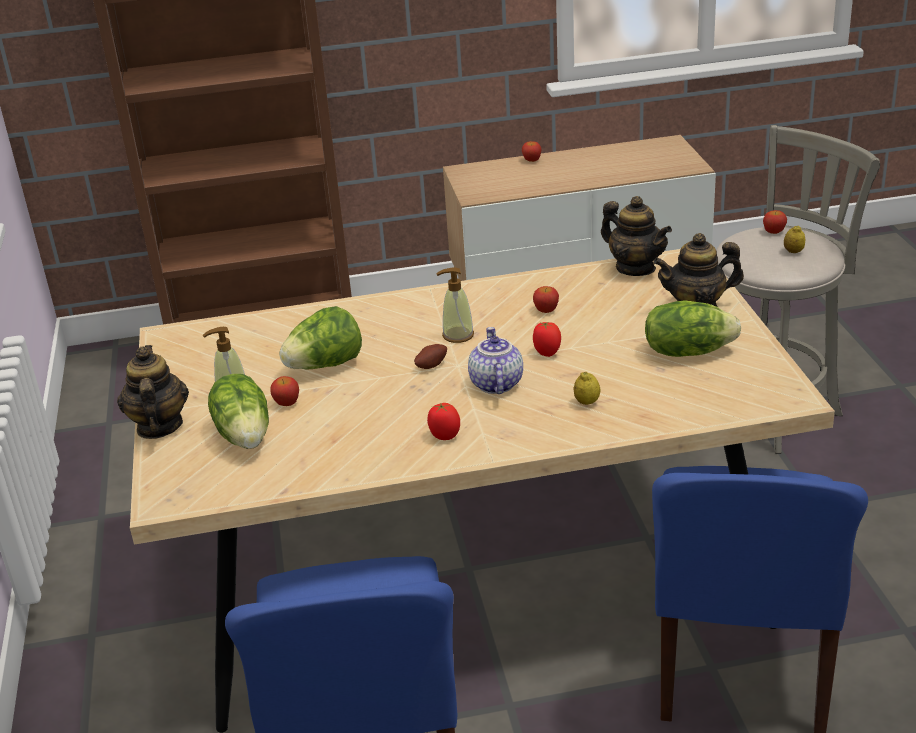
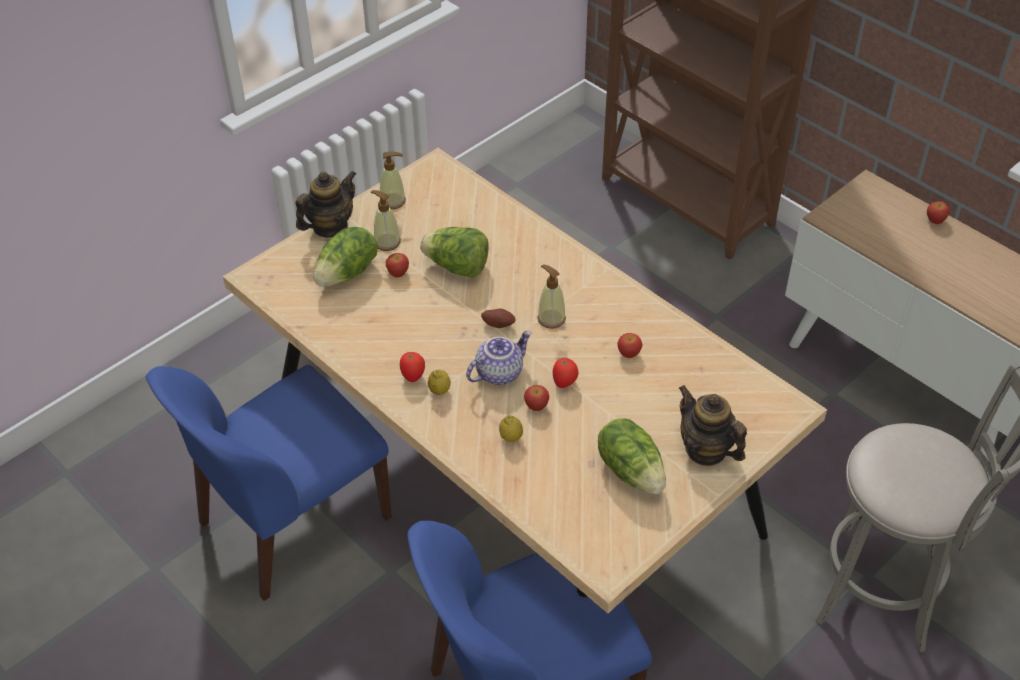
camera: 55 degrees right, 15 degrees up
teapot [601,196,672,276] -> none
apple [763,210,787,234] -> apple moved to [524,385,549,411]
lemon [784,225,805,253] -> lemon moved to [428,370,451,395]
none -> soap dispenser [380,152,406,209]

